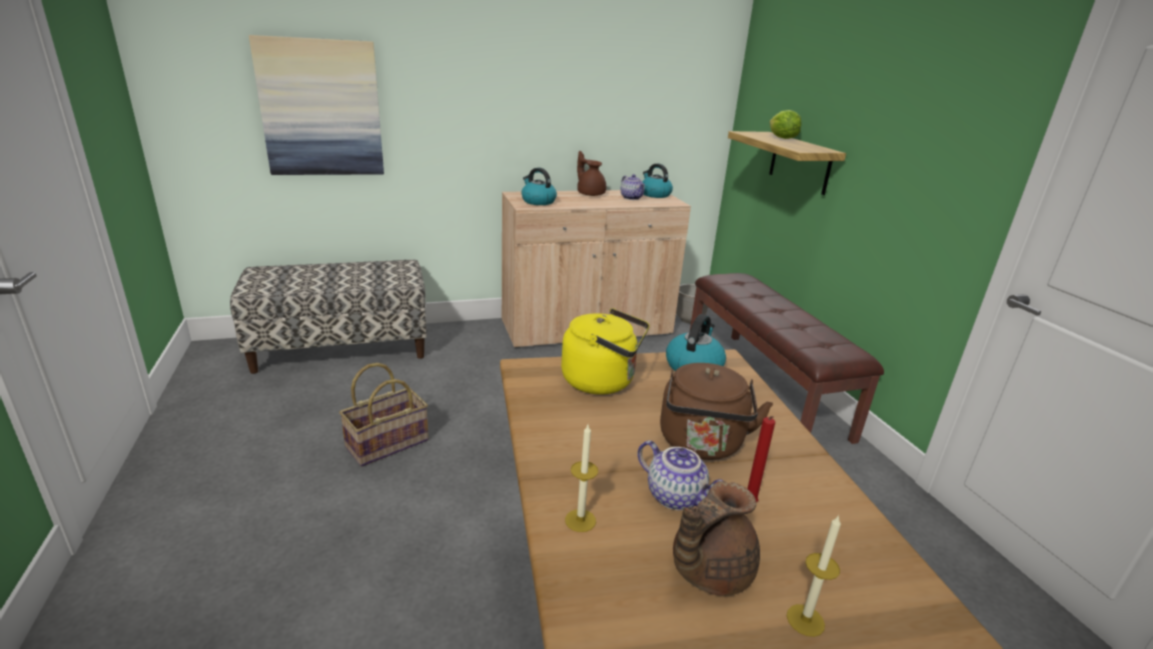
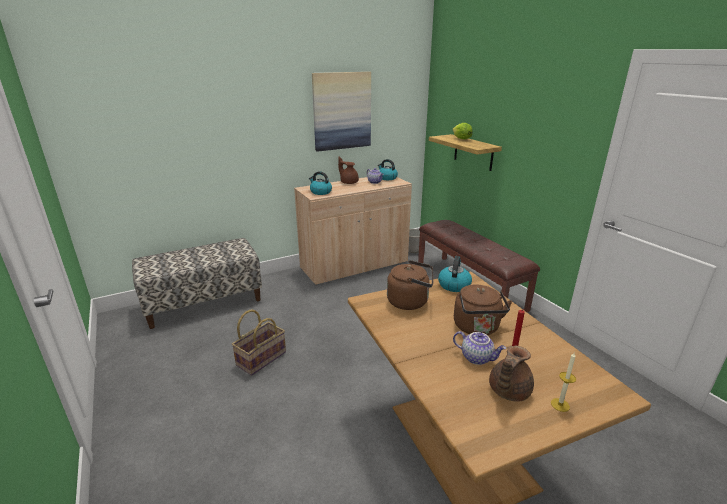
camera: 10 degrees left, 0 degrees up
picture [249,35,384,175] -> picture moved to [312,72,371,152]
yellow kettle [561,308,649,395] -> brown kettle [387,260,433,310]
candle [565,425,598,532] -> none

